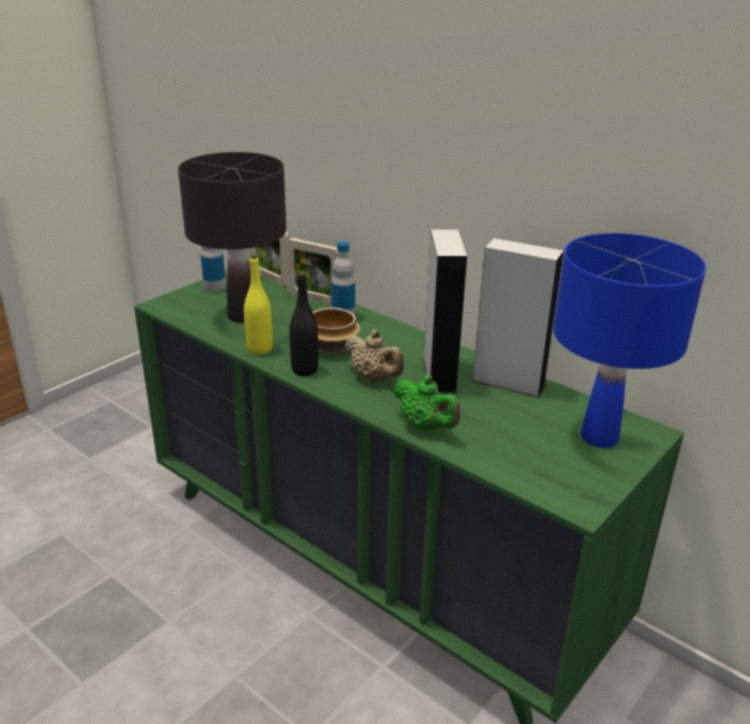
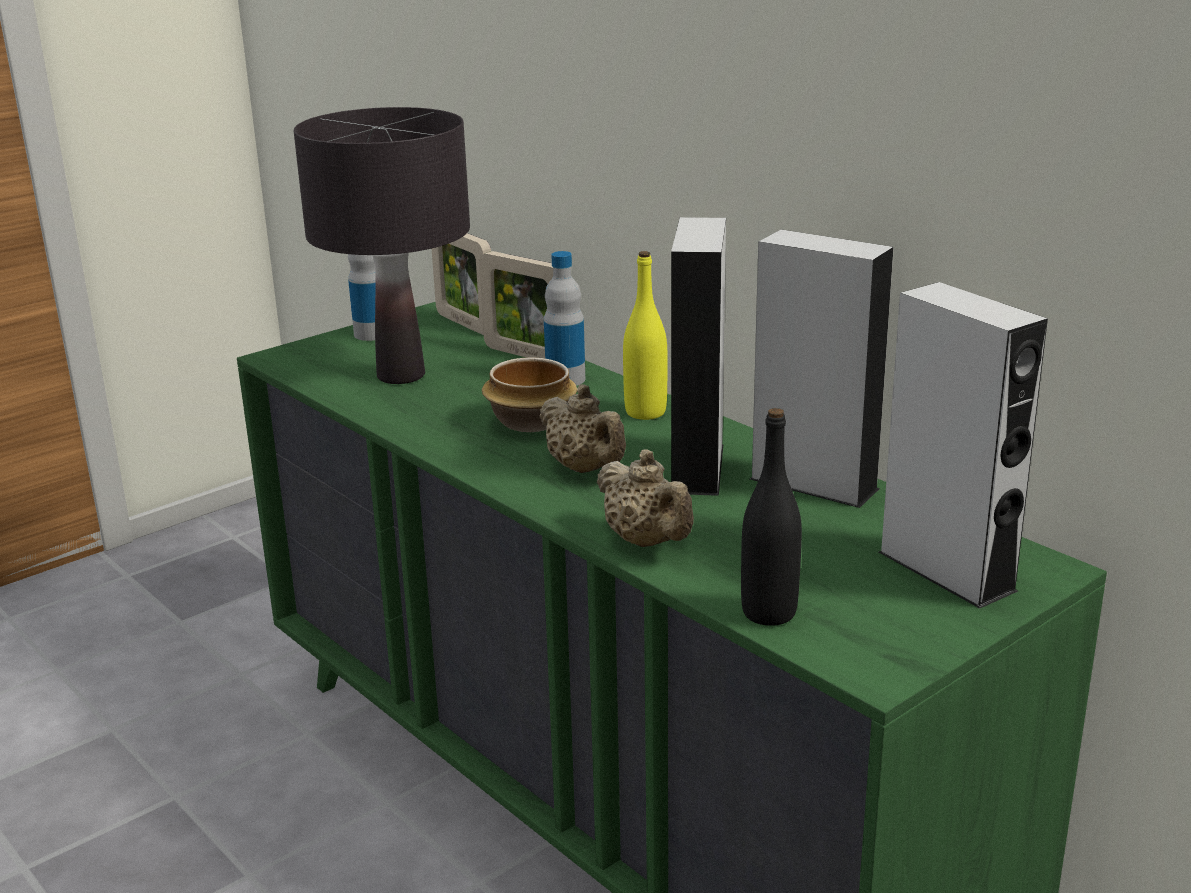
camera: 10 degrees right, 5 degrees down
yellow bottle [244,254,273,355] -> yellow bottle moved to [623,251,668,420]
black bottle [289,272,318,376] -> black bottle moved to [741,408,802,626]
green teapot [394,375,460,431] -> beige teapot [596,449,694,547]
blue table lamp [553,233,706,448] -> grey speaker [879,282,1048,608]

